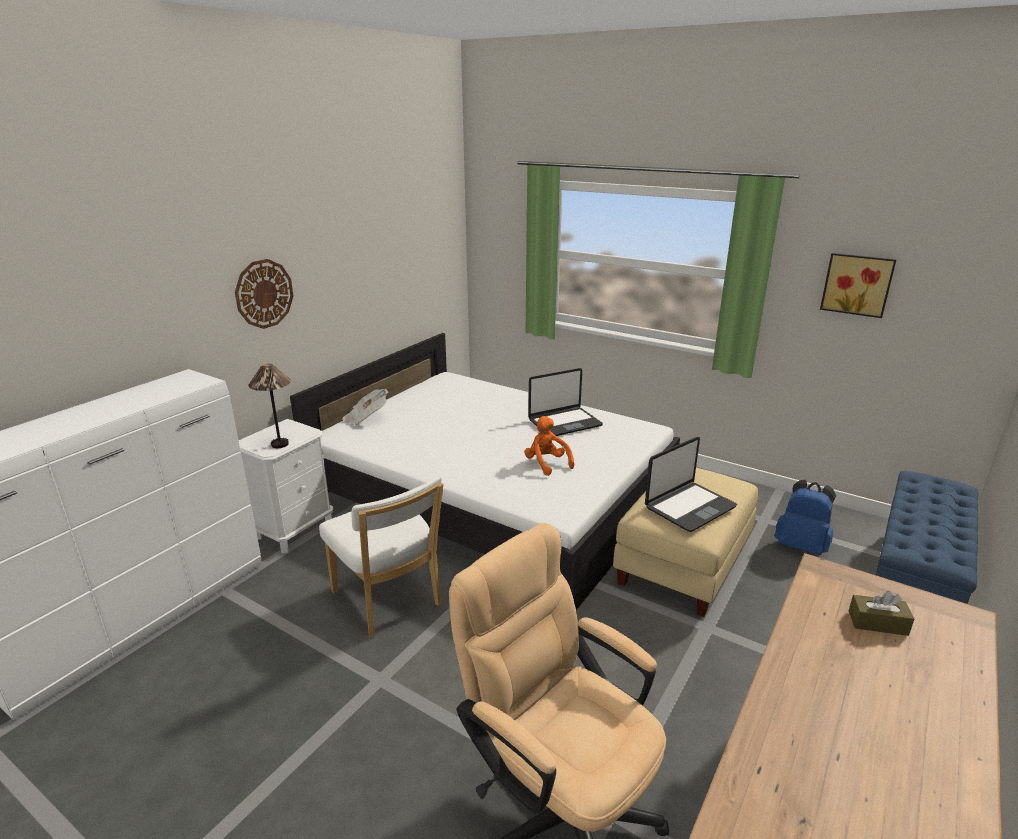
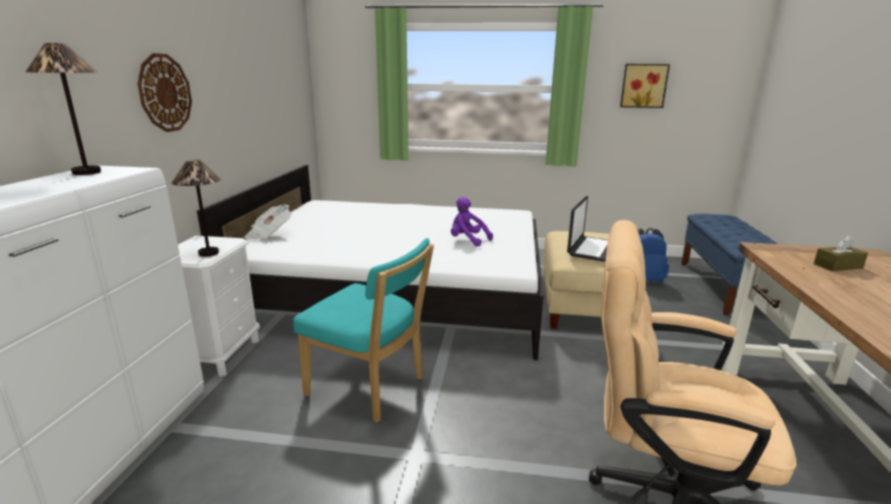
camera: 25 degrees left, 5 degrees down
white chair [319,476,443,638] -> turquoise chair [293,238,434,423]
orange plush toy [524,416,574,476] -> purple plush toy [451,197,493,247]
laptop [528,368,603,436] -> none
none -> table lamp [25,43,101,175]

